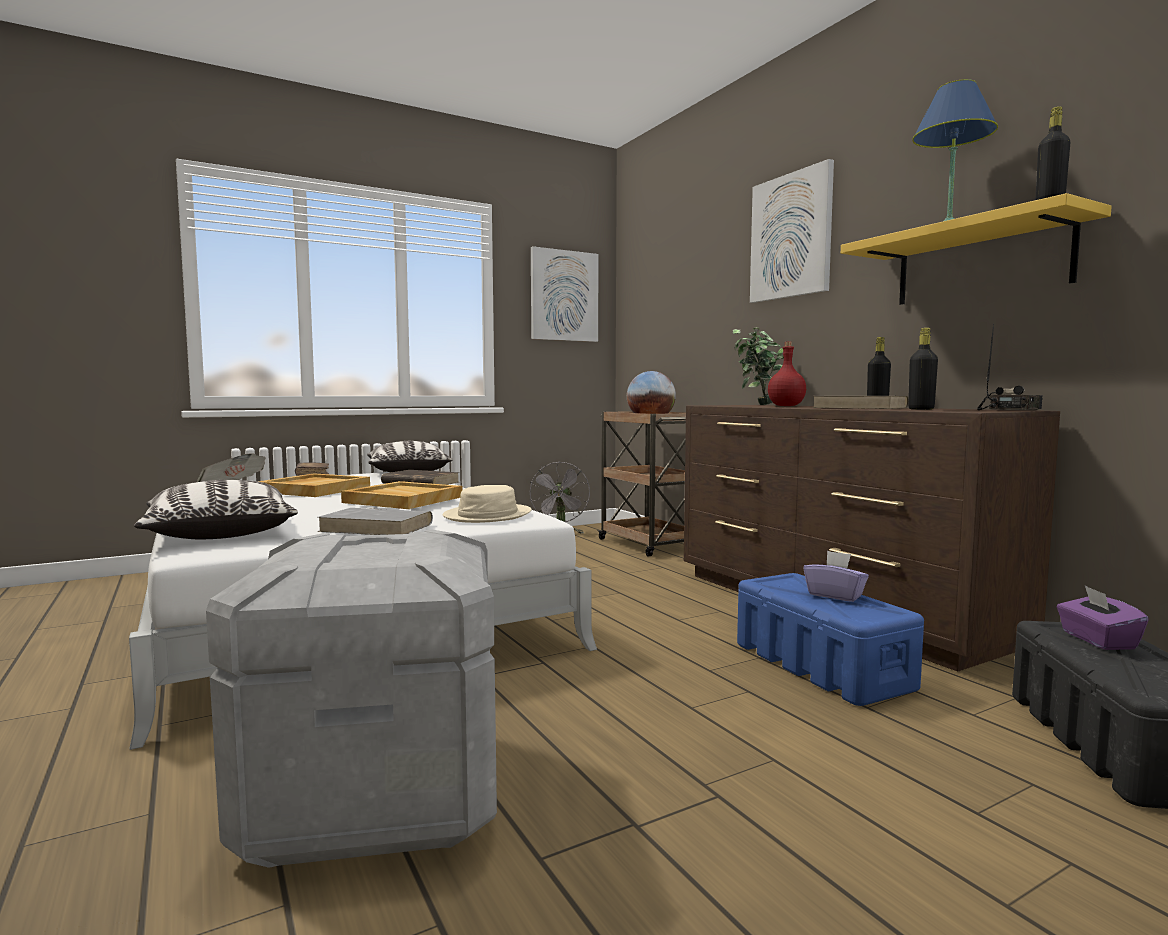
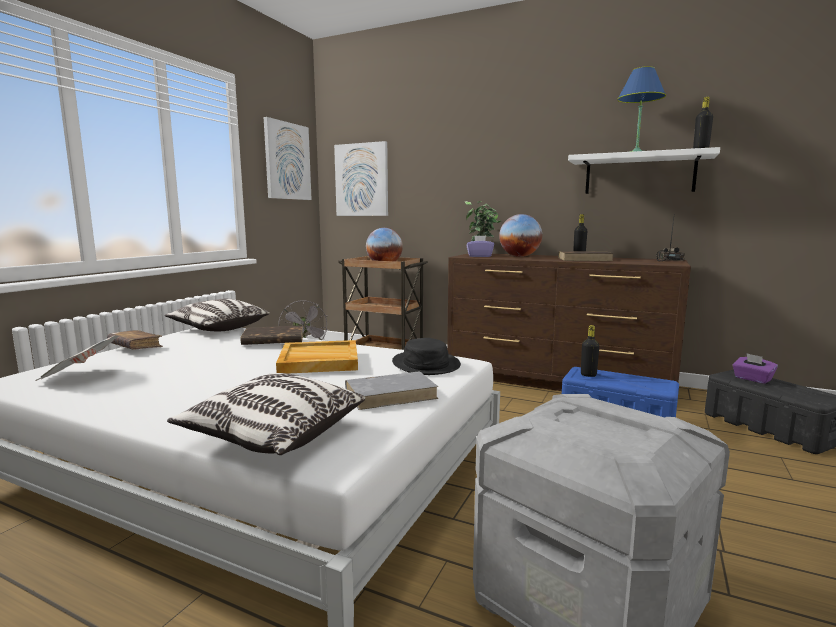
camera: 35 degrees left, 5 degrees up
beige tray [258,473,370,497] -> none
beige hat [443,485,532,523] -> black hat [392,338,461,375]
picture [750,159,834,303] -> picture moved to [334,141,388,216]
red bottle [768,342,806,406] -> globe [499,214,542,257]
purple tissue box [804,551,869,602] -> purple tissue box moved to [467,236,494,257]
yellow shelf [841,193,1112,305] -> white shelf [568,147,720,194]
black bottle [908,328,938,410] -> black bottle moved to [581,325,599,377]

